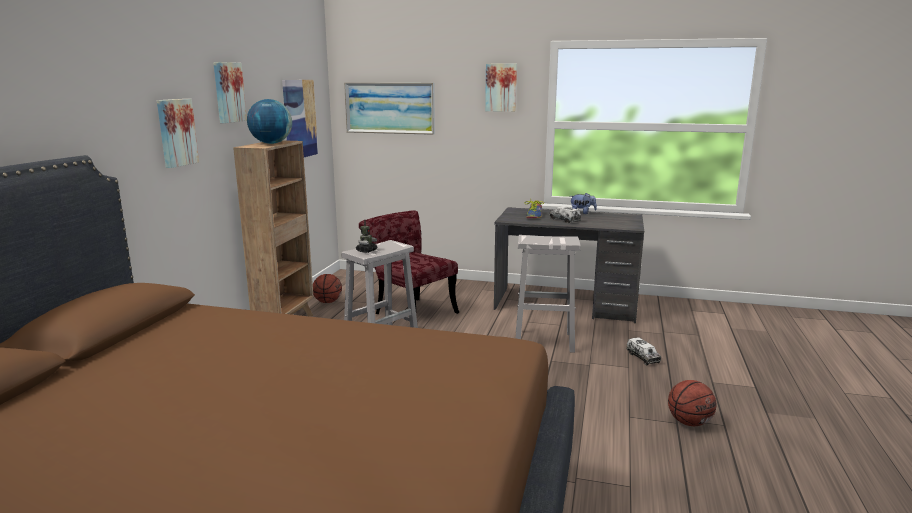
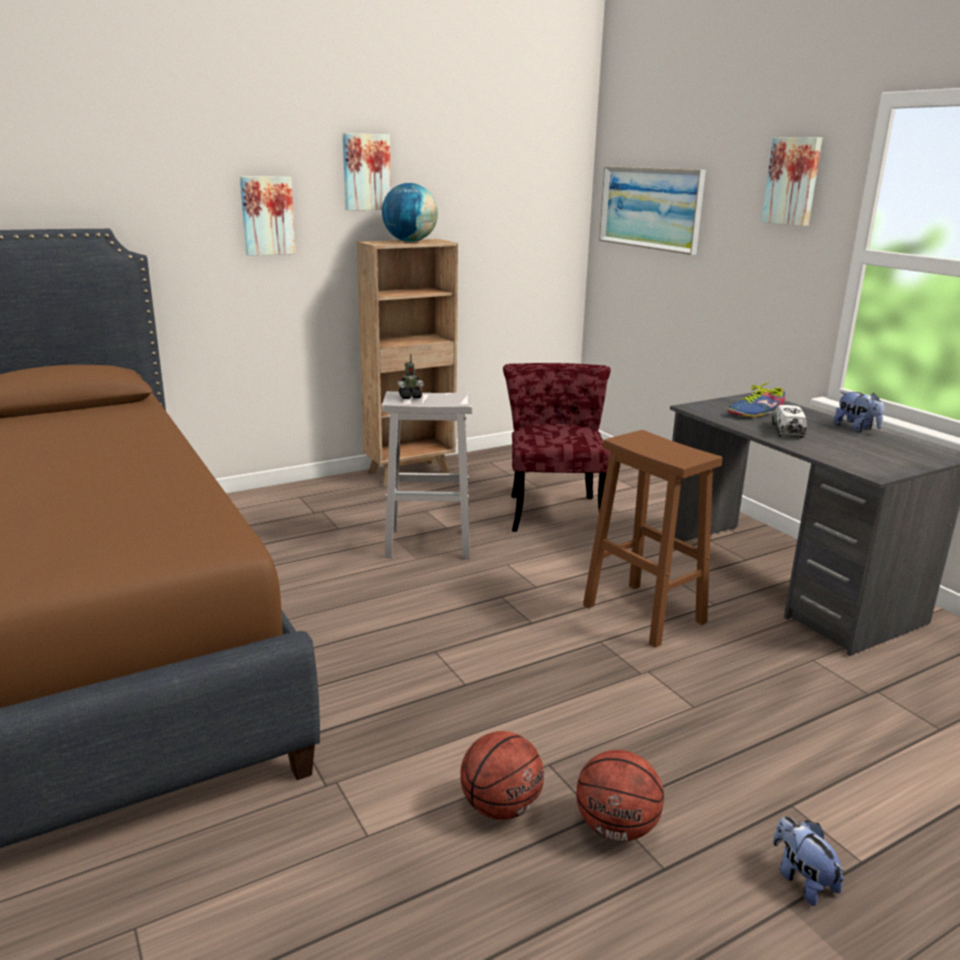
camera: 45 degrees right, 5 degrees up
picture [282,80,318,157] -> none
basketball [313,274,342,303] -> basketball moved to [460,731,544,820]
white stool [516,235,581,353] -> brown stool [583,430,722,648]
toy truck [626,337,661,365] -> none
none -> plush toy [773,816,844,906]

